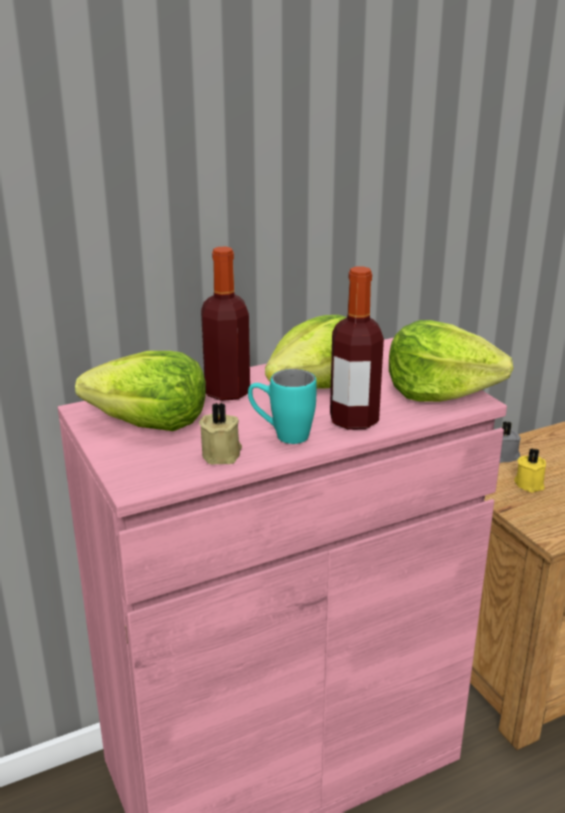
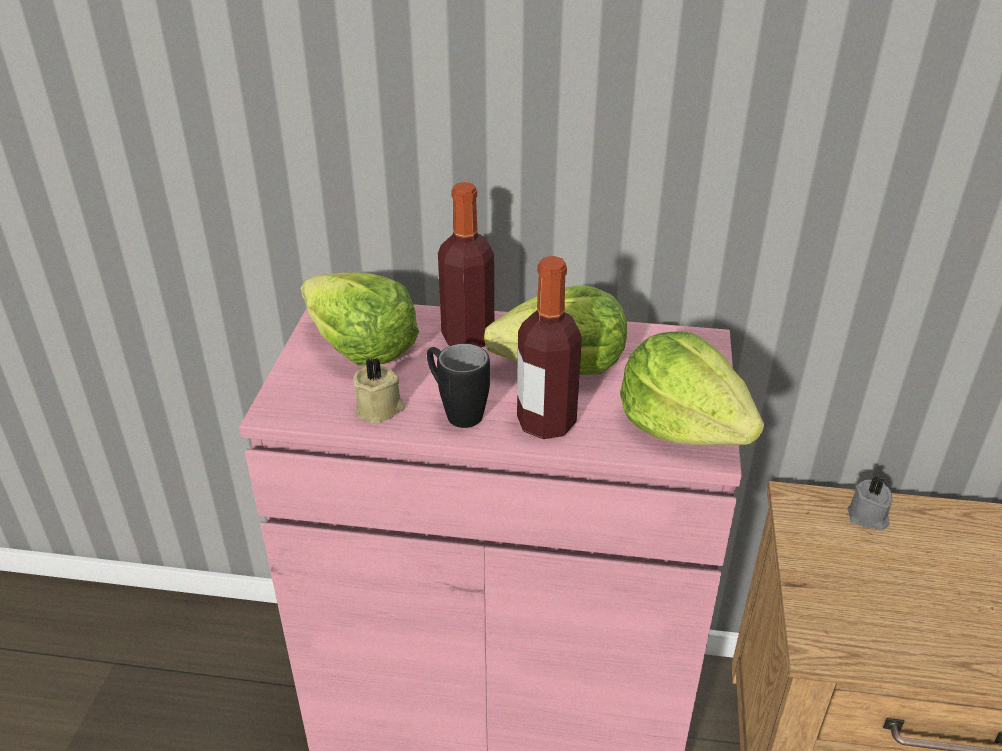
camera: 35 degrees right, 10 degrees up
turquoise mug [248,369,317,444] -> black mug [427,343,490,428]
yellow candle [514,448,546,492] -> none

